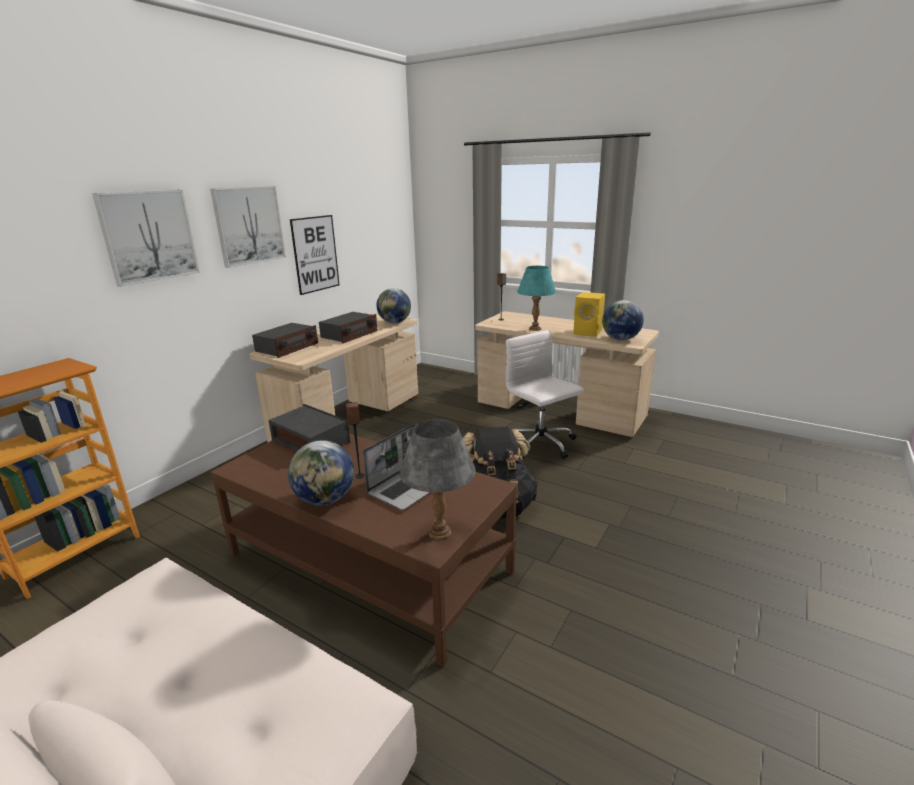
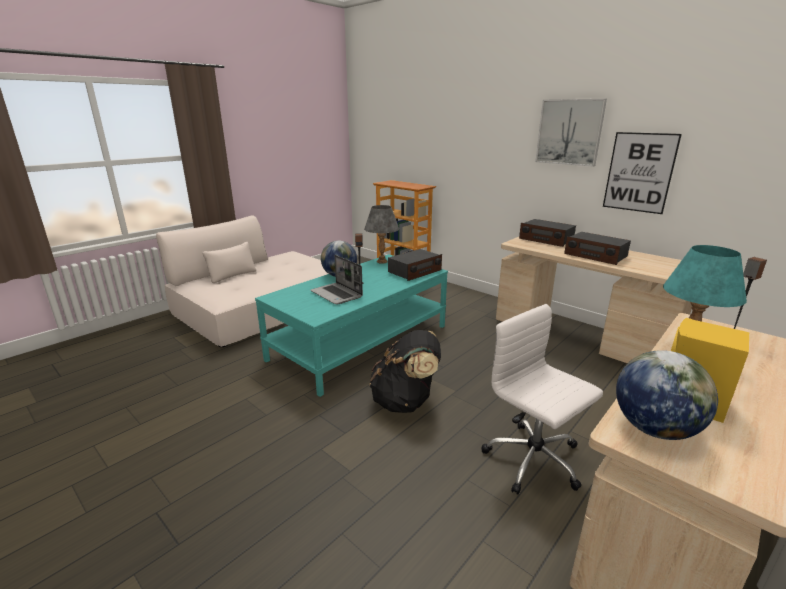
camera: 100 degrees right, 0 degrees up
picture [92,190,200,287] -> none
brown coffee table [210,434,517,667] -> turquoise coffee table [255,254,448,397]
globe [376,288,411,323] -> none
grey table lamp [399,419,476,540] -> grey table lamp moved to [364,205,399,264]
white office chair [506,330,584,459] -> white office chair turned 105 degrees counterclockwise [481,304,603,495]

